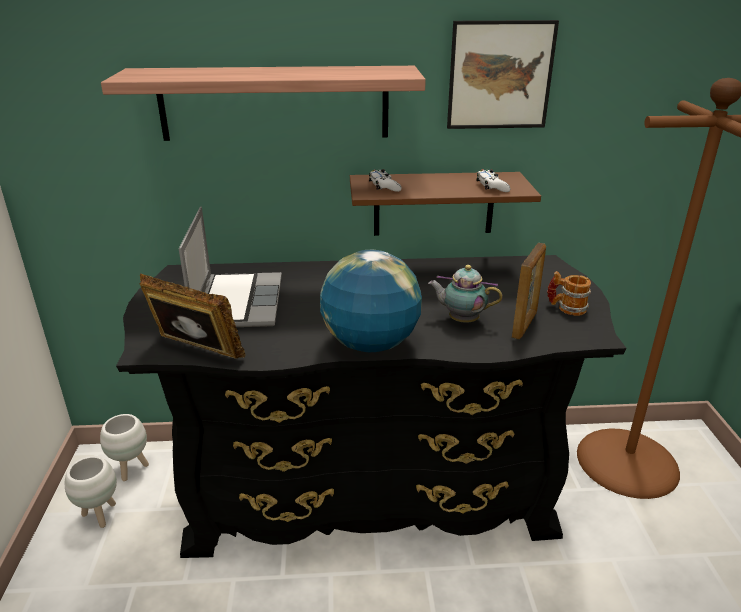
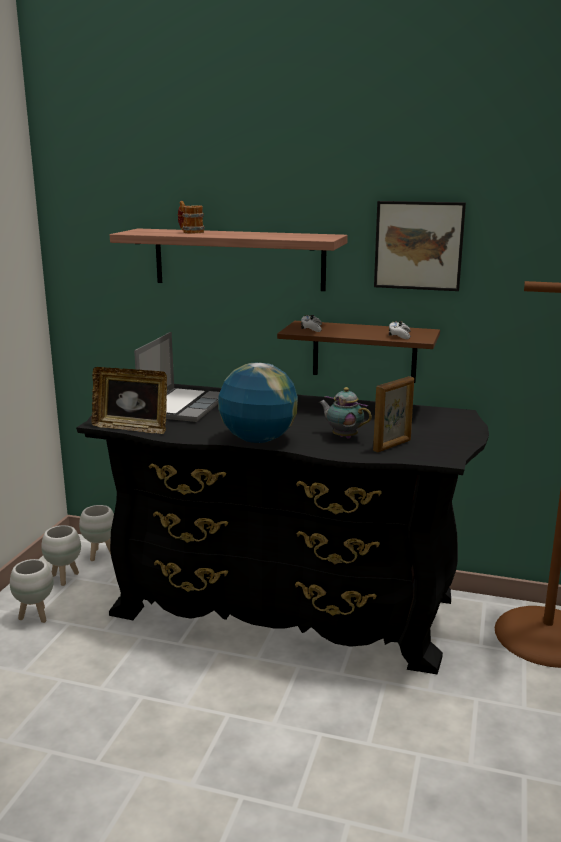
camera: 20 degrees right, 10 degrees down
picture frame [140,274,245,359] -> picture frame turned 150 degrees clockwise [92,367,167,434]
mug [547,271,591,316] -> mug moved to [178,201,205,234]
none -> white planter [10,559,54,623]

